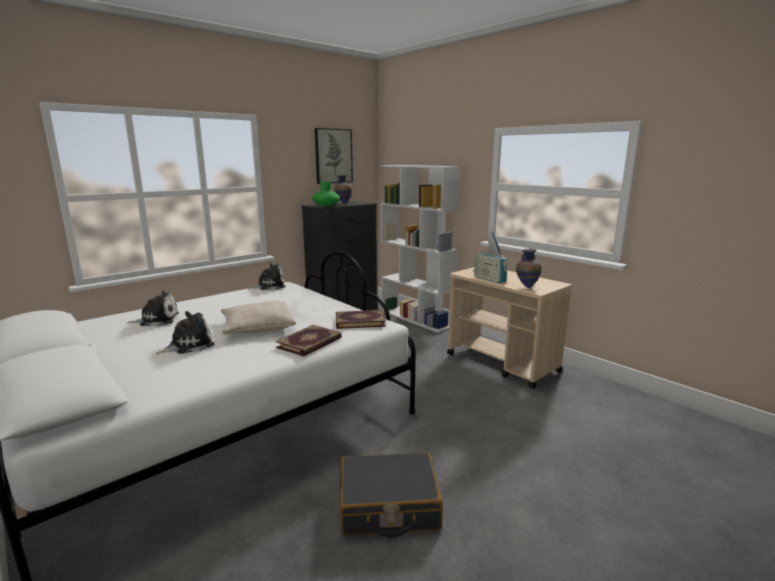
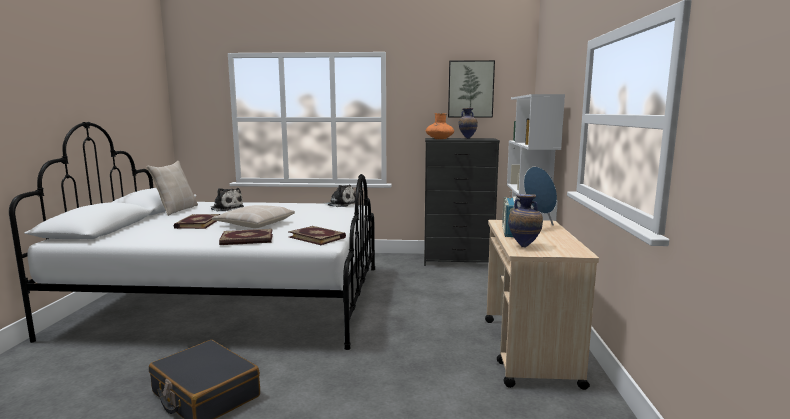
camera: 45 degrees right, 5 degrees down
plush toy [156,311,214,355] -> book [174,214,220,229]
green vase [312,181,340,207] -> orange vase [426,113,454,139]
none -> beige pillow [146,161,198,216]

